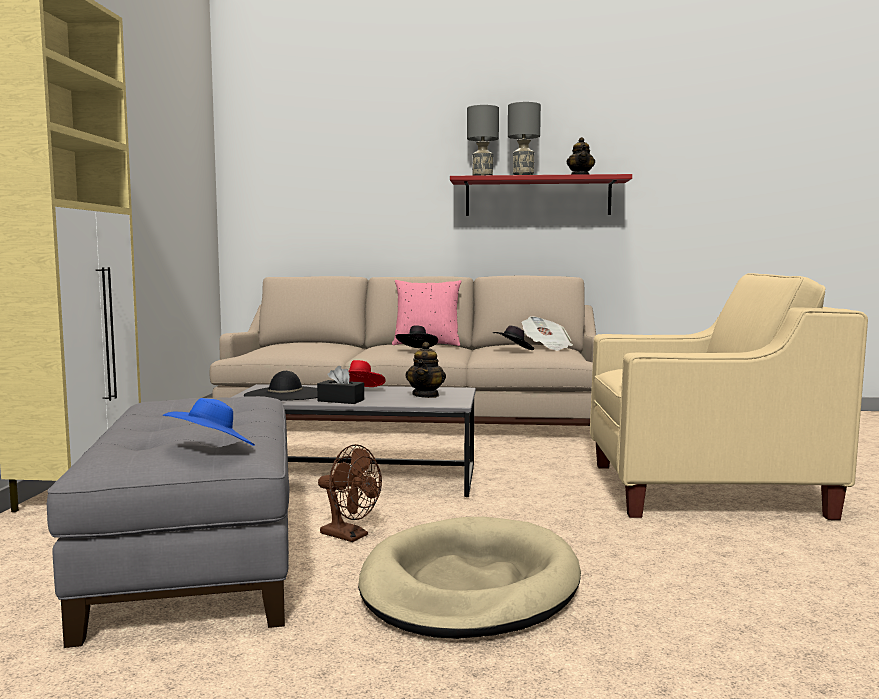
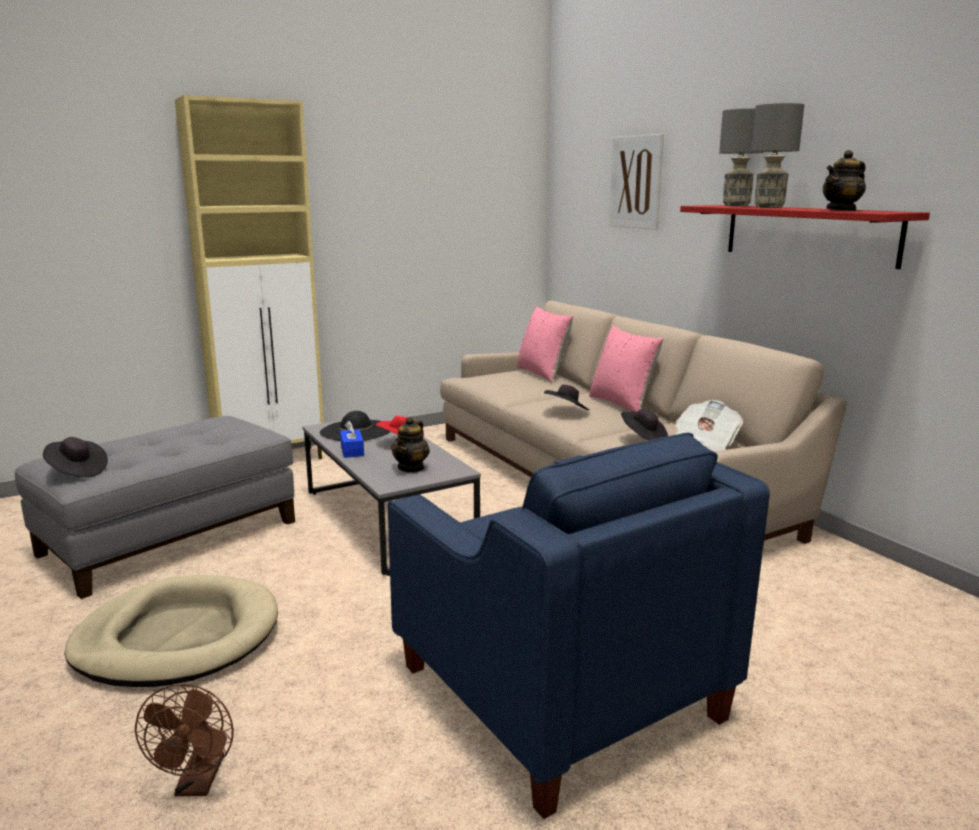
camera: 55 degrees right, 10 degrees up
blue hat [163,398,255,446] -> black hat [43,437,108,477]
black tissue box [317,366,364,404] -> blue tissue box [340,421,364,458]
brown fan [318,444,382,542] -> brown fan moved to [135,684,234,796]
teapot [405,342,446,398] -> teapot turned 45 degrees counterclockwise [391,417,430,473]
beige armchair [590,273,868,520] -> blue armchair [388,433,770,819]
none -> pink pillow [517,306,573,382]
none -> picture [609,134,664,230]

